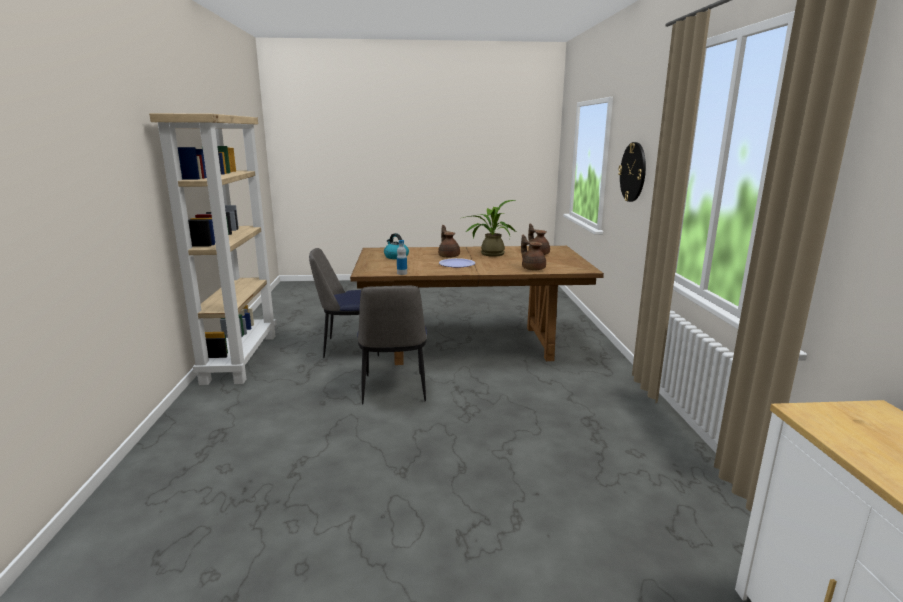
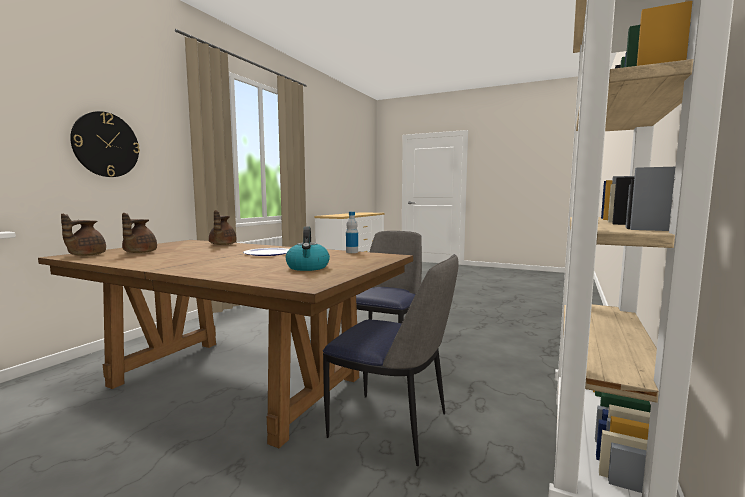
camera: 150 degrees left, 10 degrees down
brown teapot [438,225,460,258] -> brown teapot moved to [61,213,106,256]
potted plant [462,200,516,257] -> none

